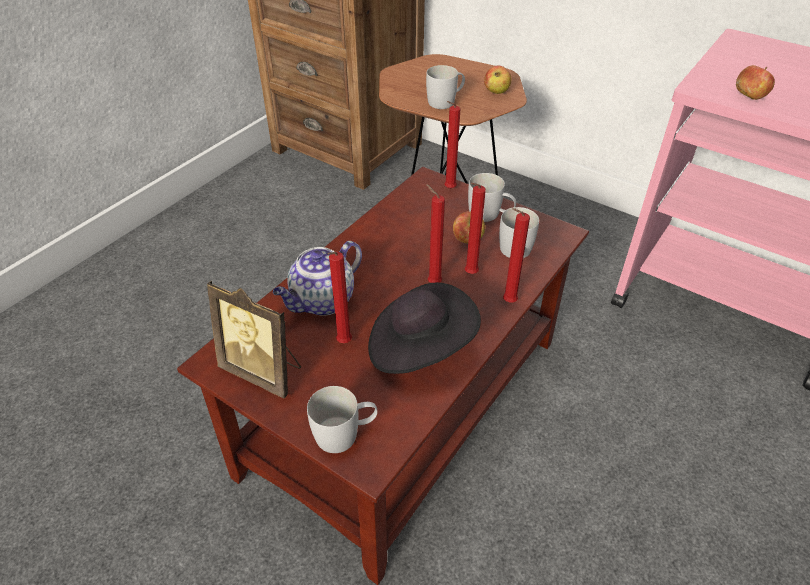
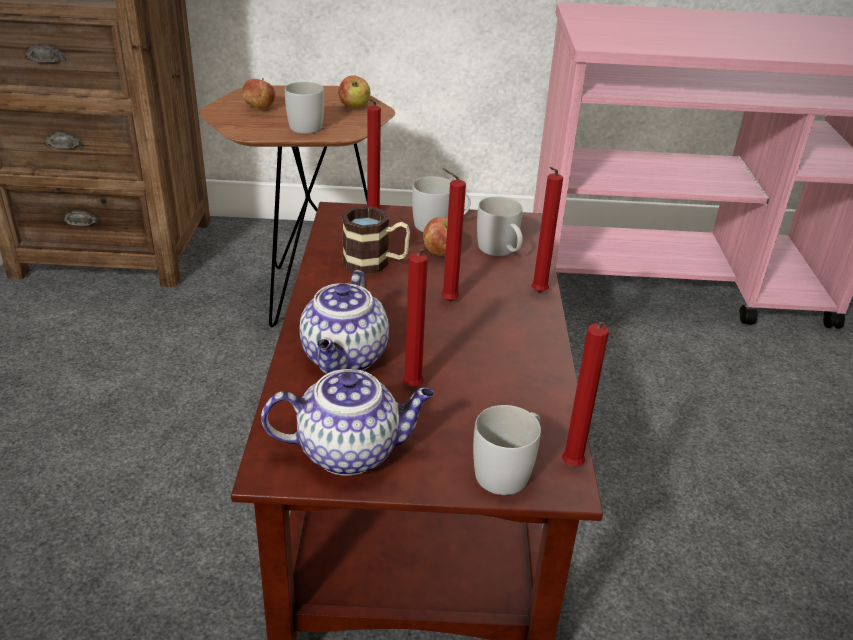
camera: 35 degrees left, 10 degrees down
picture frame [207,281,301,398] -> teapot [261,369,434,476]
black hat [368,282,481,374] -> none
red candle [465,183,486,274] -> red candle moved to [562,322,609,466]
apple [736,65,775,100] -> apple moved to [242,78,275,109]
none -> mug [342,206,410,274]

